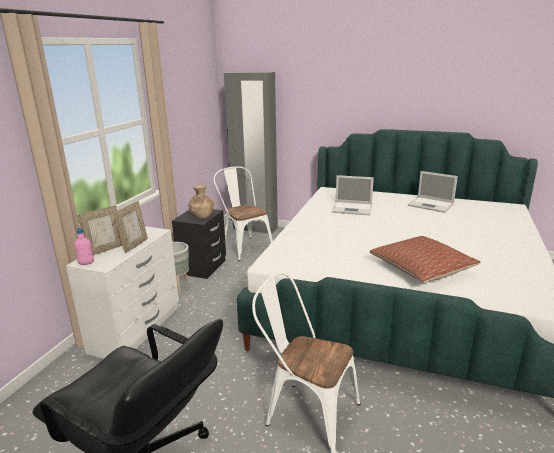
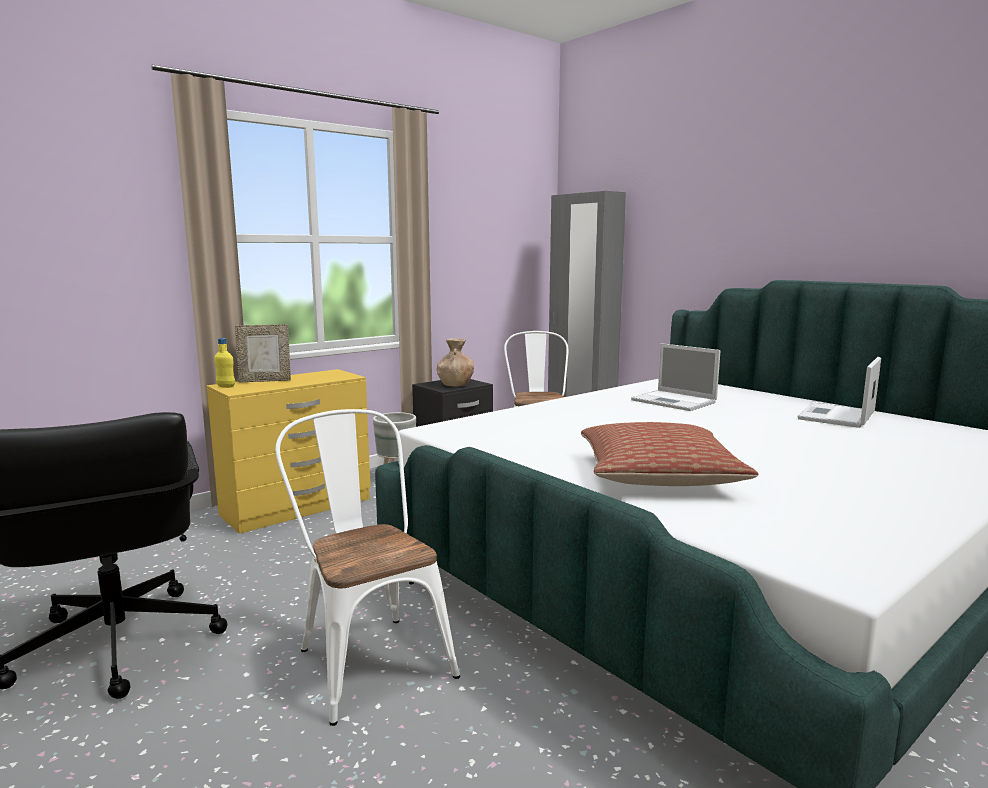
camera: 30 degrees right, 10 degrees down
white dresser [66,226,179,359] -> yellow dresser [207,369,370,534]
pink bottle [74,228,94,265] -> yellow bottle [214,338,235,388]
picture frame [114,201,148,253] -> none
laptop [408,171,458,213] -> laptop turned 60 degrees clockwise [797,357,881,428]

